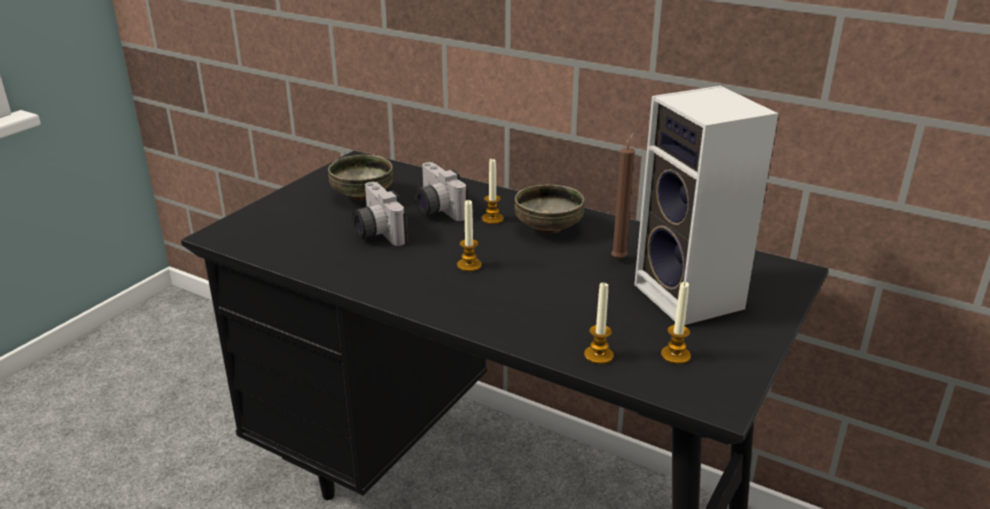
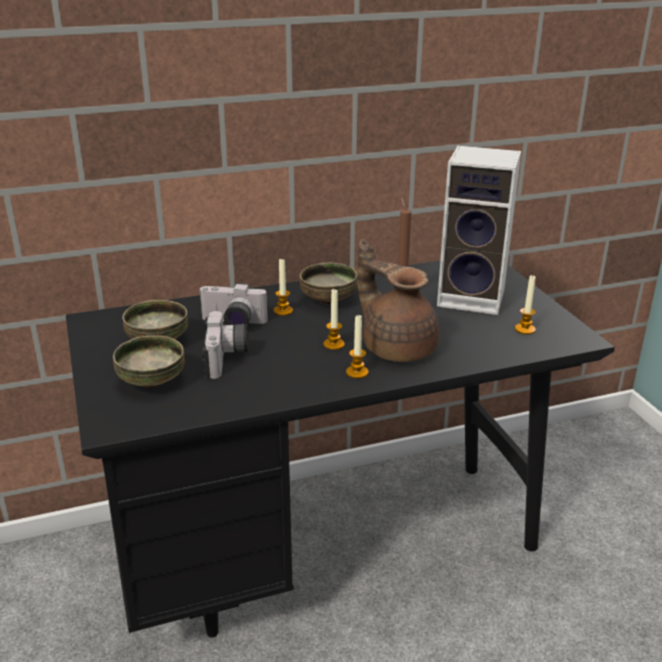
camera: 50 degrees left, 0 degrees up
camera [352,182,408,246] -> camera turned 105 degrees counterclockwise [202,311,248,379]
candle [584,281,614,364] -> candle moved to [346,314,368,379]
none -> bowl [113,335,185,388]
none -> brown teapot [357,239,439,362]

